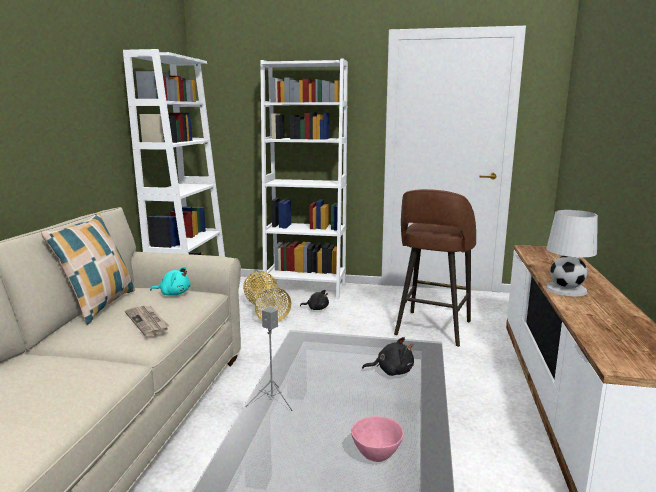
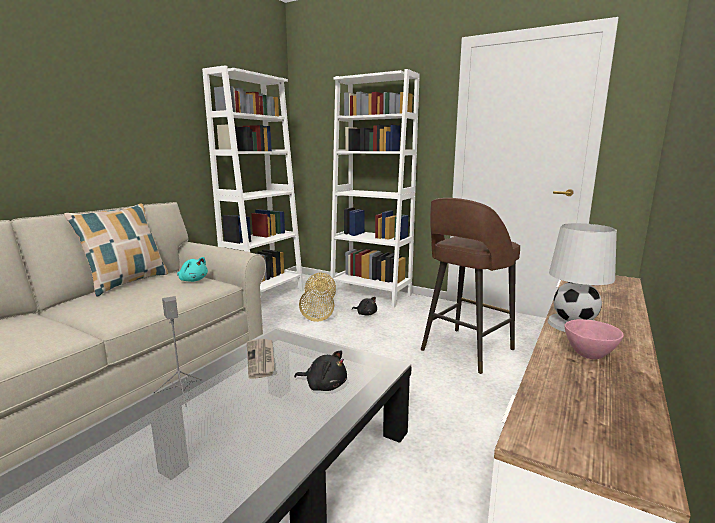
camera: 20 degrees right, 0 degrees up
newspaper [125,306,169,337] -> newspaper moved to [247,339,275,379]
pink bowl [351,416,404,462] -> pink bowl moved to [565,319,624,359]

